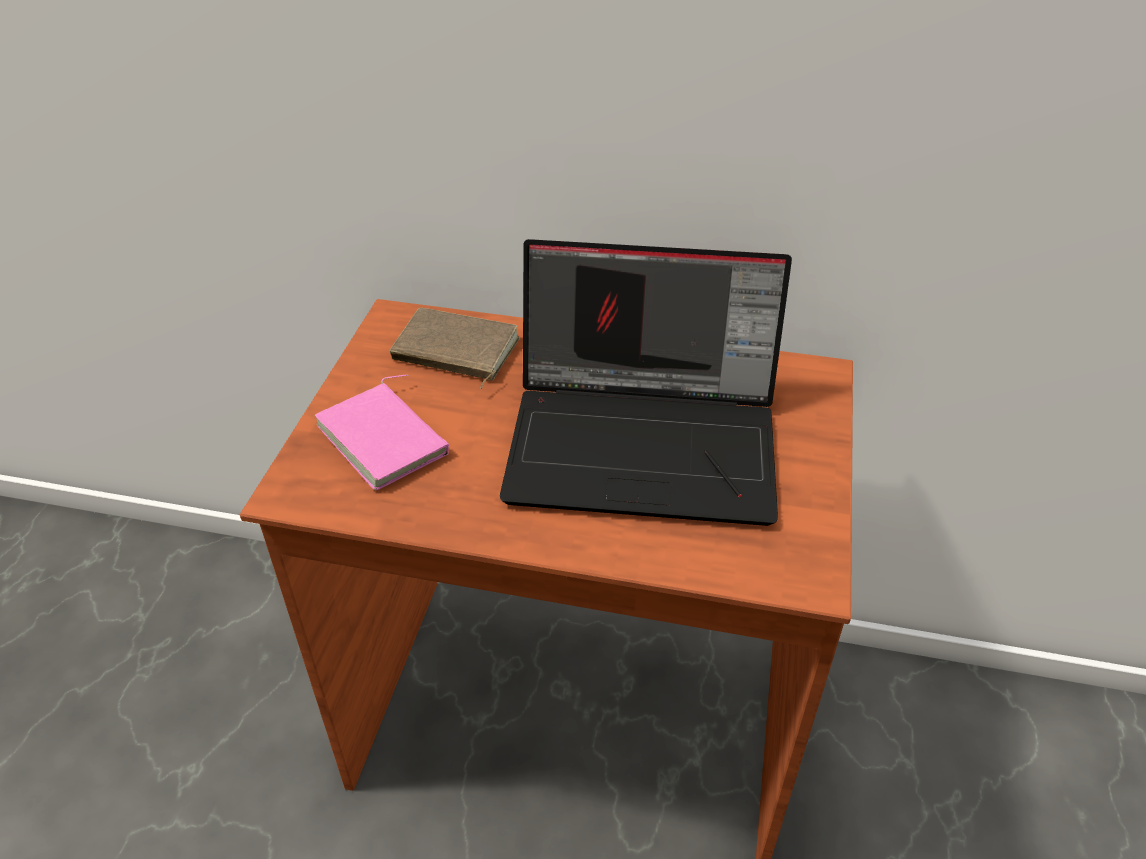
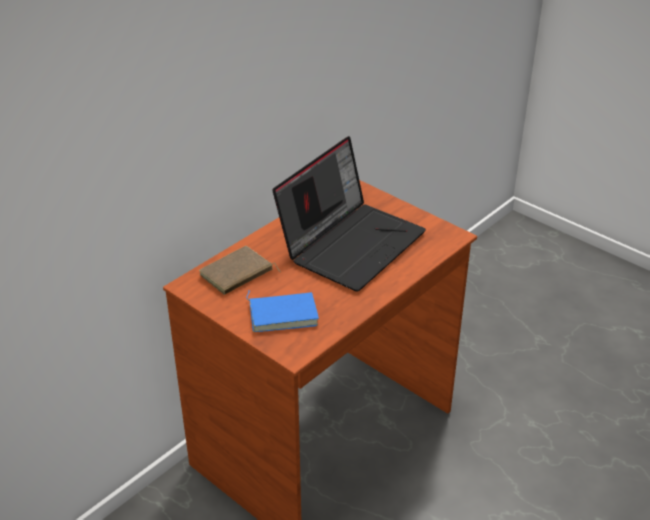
camera: 60 degrees left, 5 degrees down
pink book [315,375,449,491] -> blue book [246,290,319,332]

